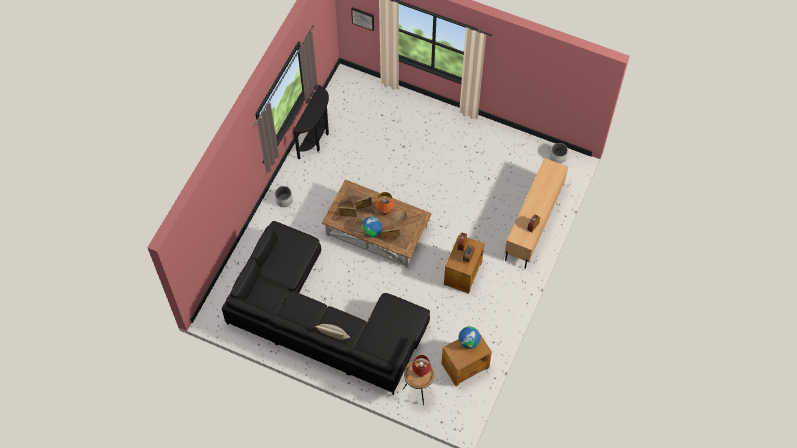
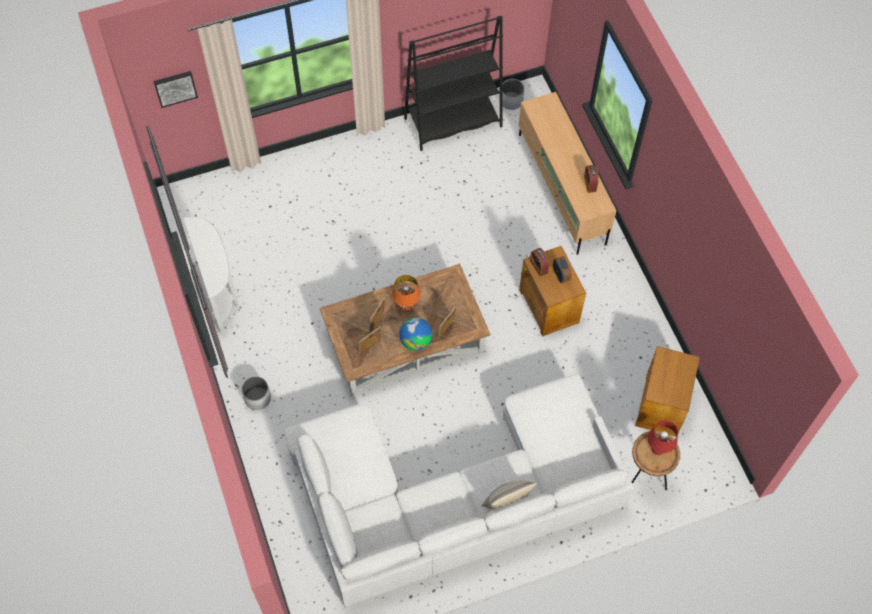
camera: 45 degrees left, 0 degrees up
black sofa [222,221,430,395] -> white sofa [284,374,634,609]
black console table [293,85,329,160] -> white console table [183,217,239,336]
globe [459,327,481,349] -> none
none -> black bookcase [404,16,503,151]

